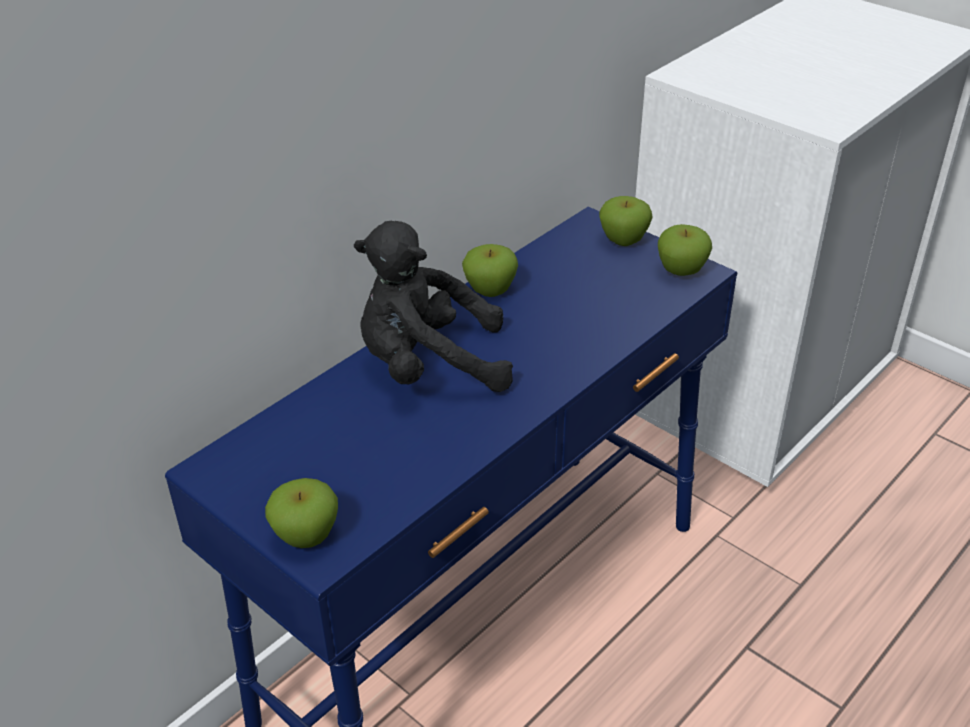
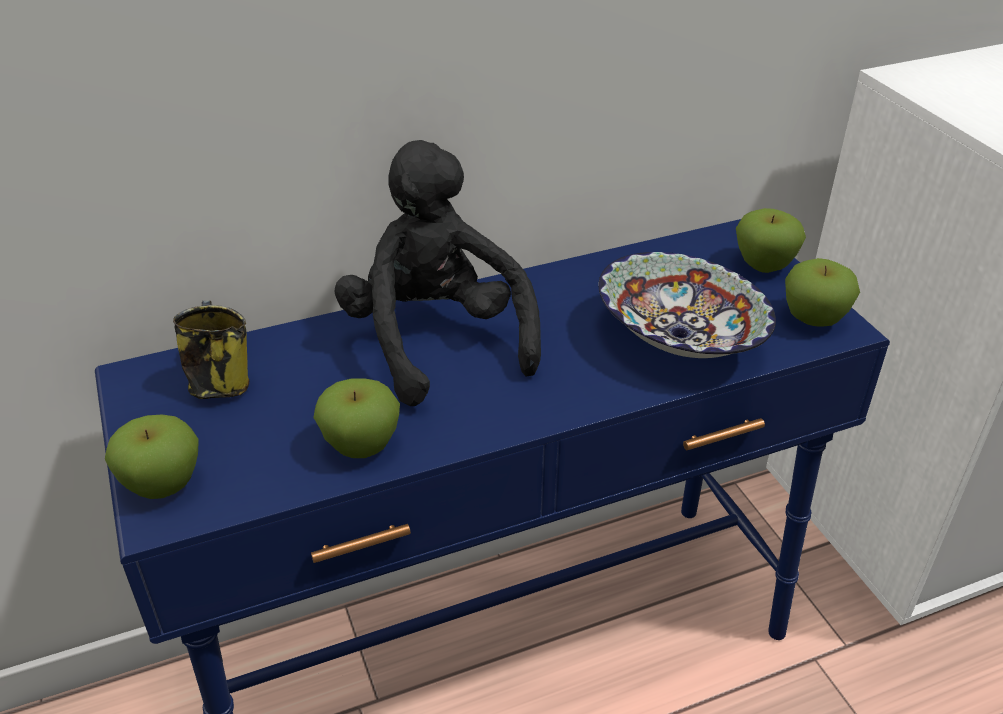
camera: 25 degrees right, 0 degrees up
black plush toy [354,221,513,392] -> black plush toy turned 45 degrees clockwise [335,140,541,406]
apple [462,244,518,297] -> apple moved to [313,378,400,458]
none -> mug [173,300,249,399]
none -> bowl [598,252,776,358]

